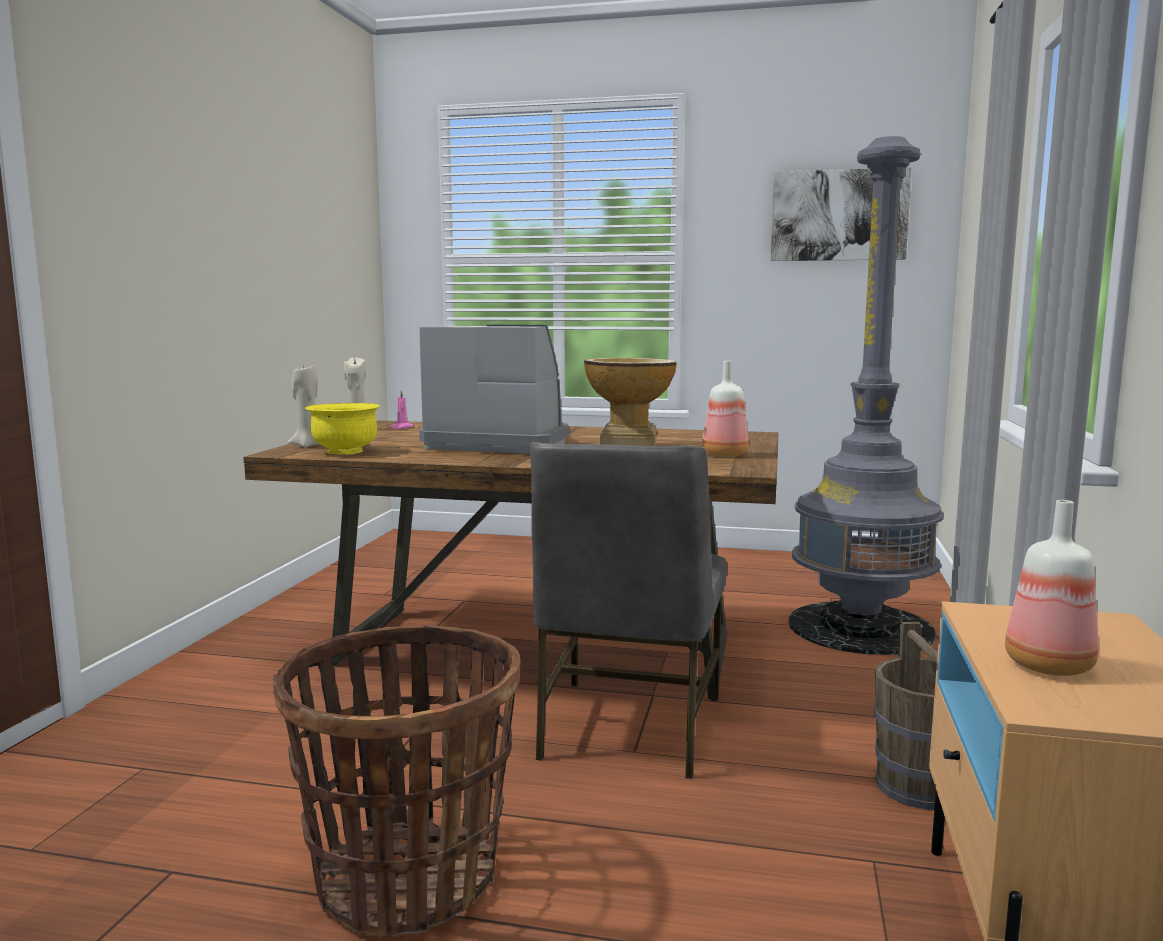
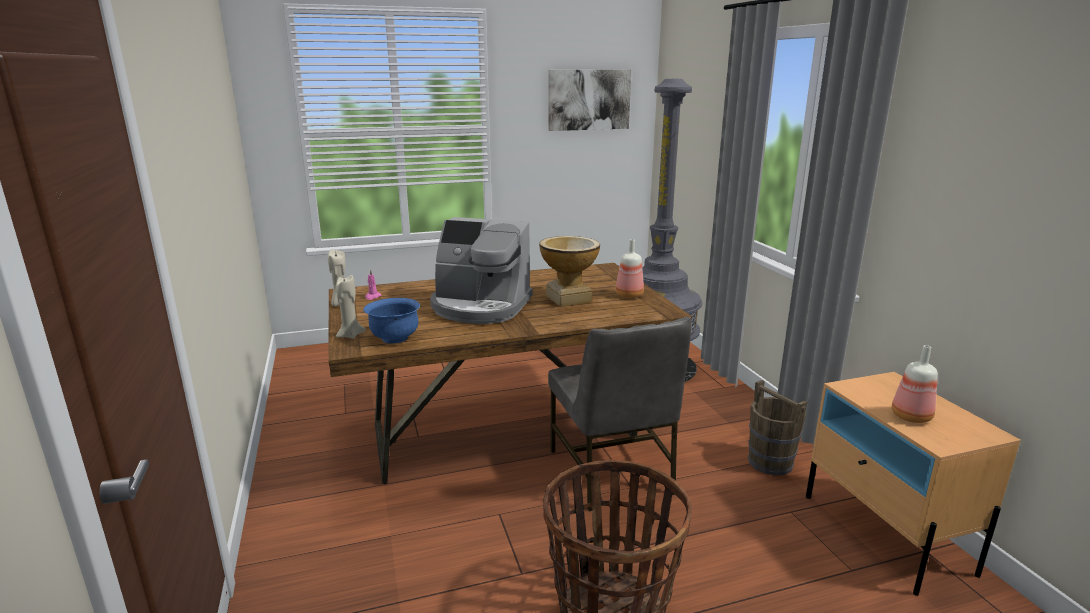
camera: 30 degrees left, 10 degrees up
yellow bowl [305,403,380,454] -> blue bowl [363,298,420,343]
coffee machine [419,325,569,454] -> coffee machine turned 150 degrees counterclockwise [430,217,533,324]

